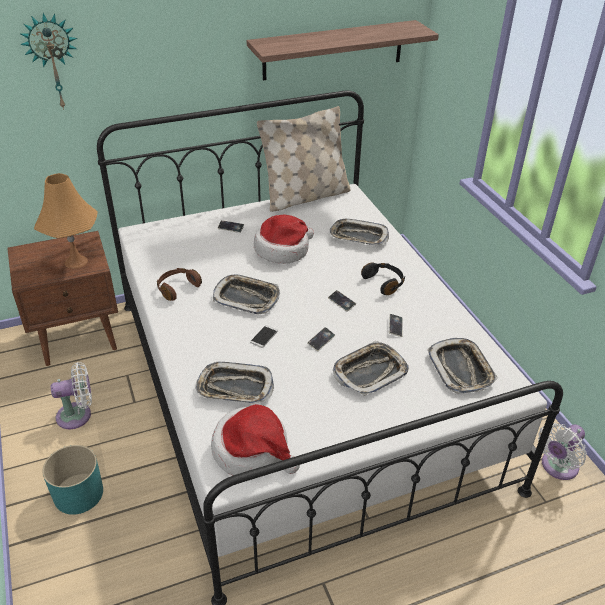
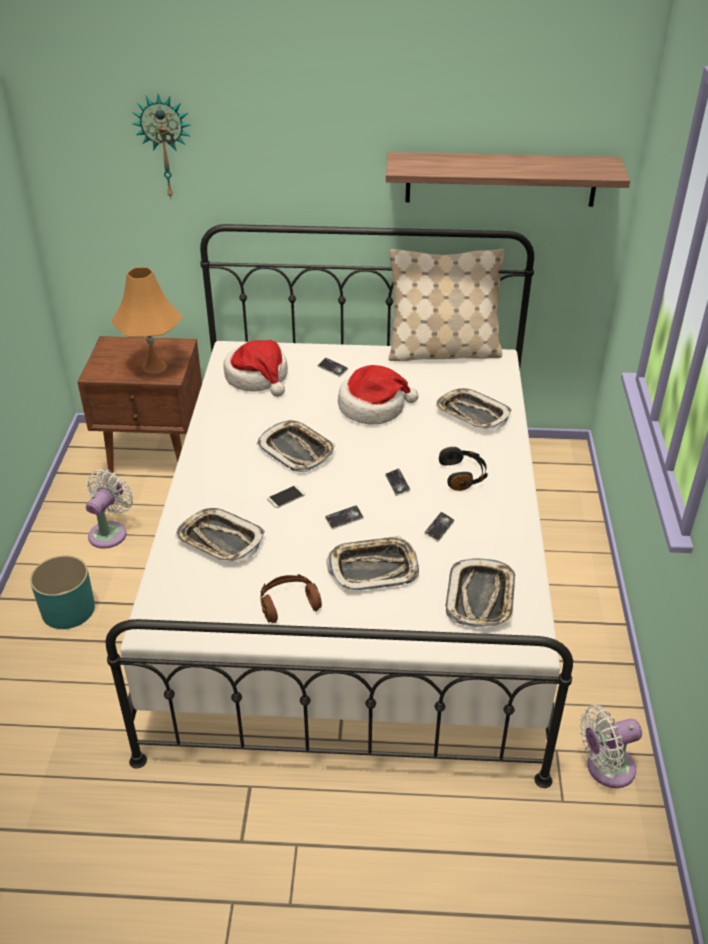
camera: 25 degrees right, 0 degrees up
white fan [51,362,92,429] -> white fan turned 75 degrees counterclockwise [86,469,133,549]
brown headphones [157,268,202,301] -> brown headphones moved to [261,574,322,623]
hat [211,404,300,475] -> hat moved to [223,340,288,397]

